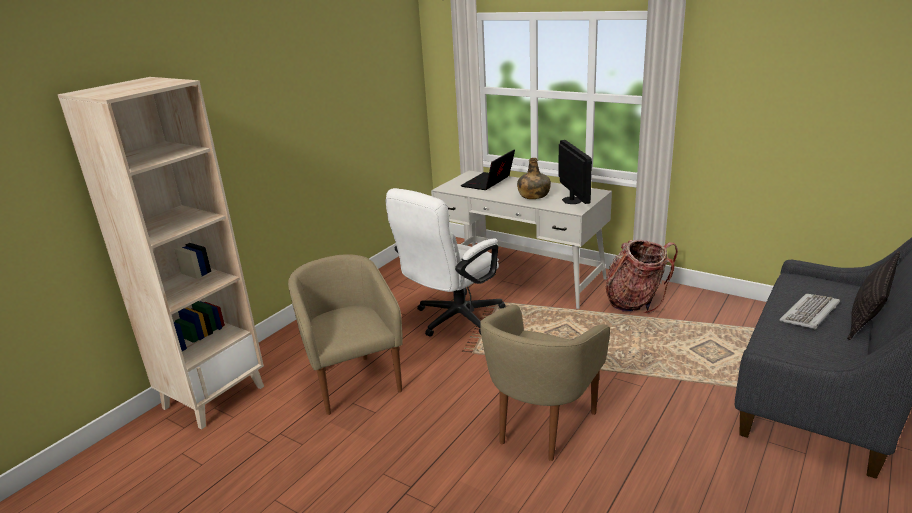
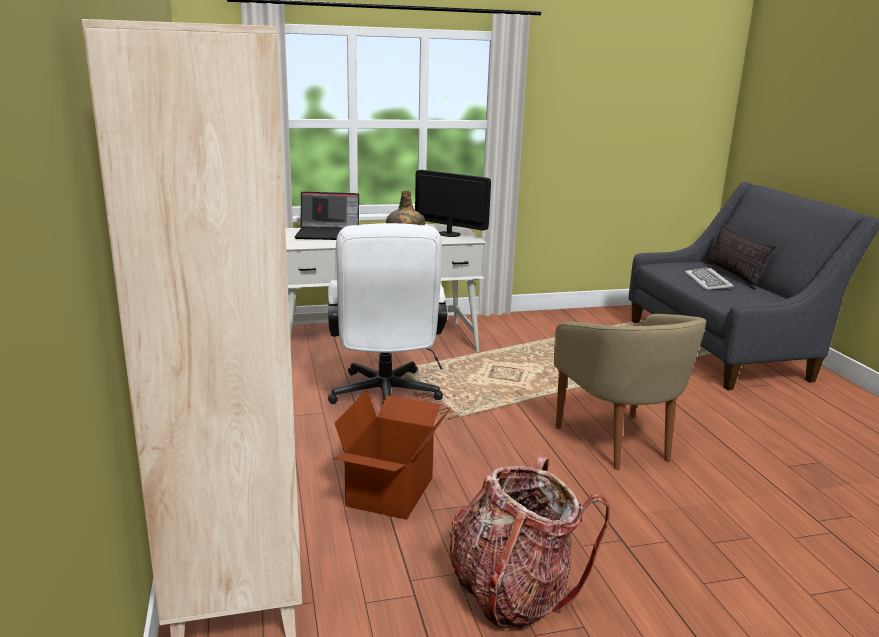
camera: 50 degrees left, 5 degrees down
beige armchair [288,254,403,415] -> cardboard box [333,389,451,520]
laptop [461,149,515,190] -> laptop turned 75 degrees counterclockwise [295,192,359,240]
backpack [605,240,678,313] -> backpack moved to [449,455,610,630]

